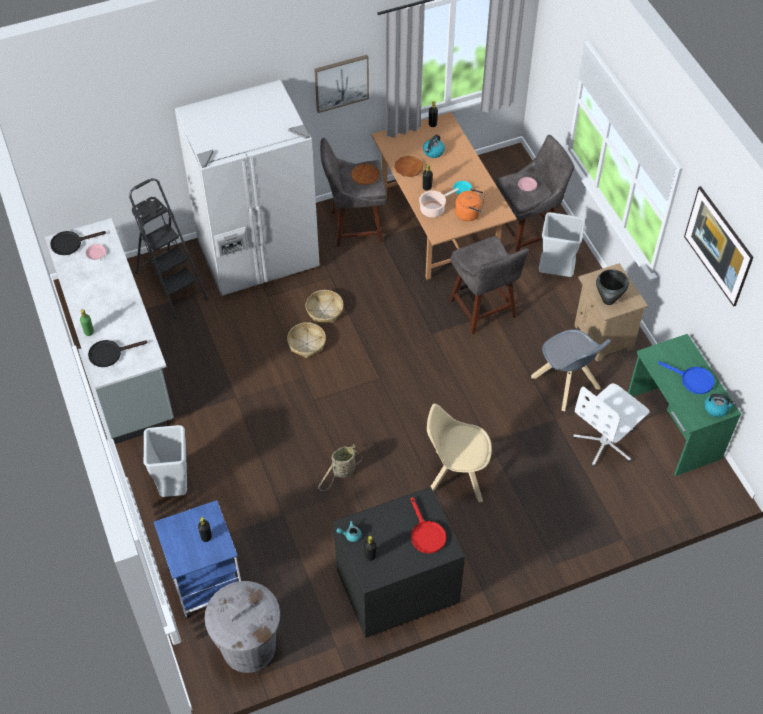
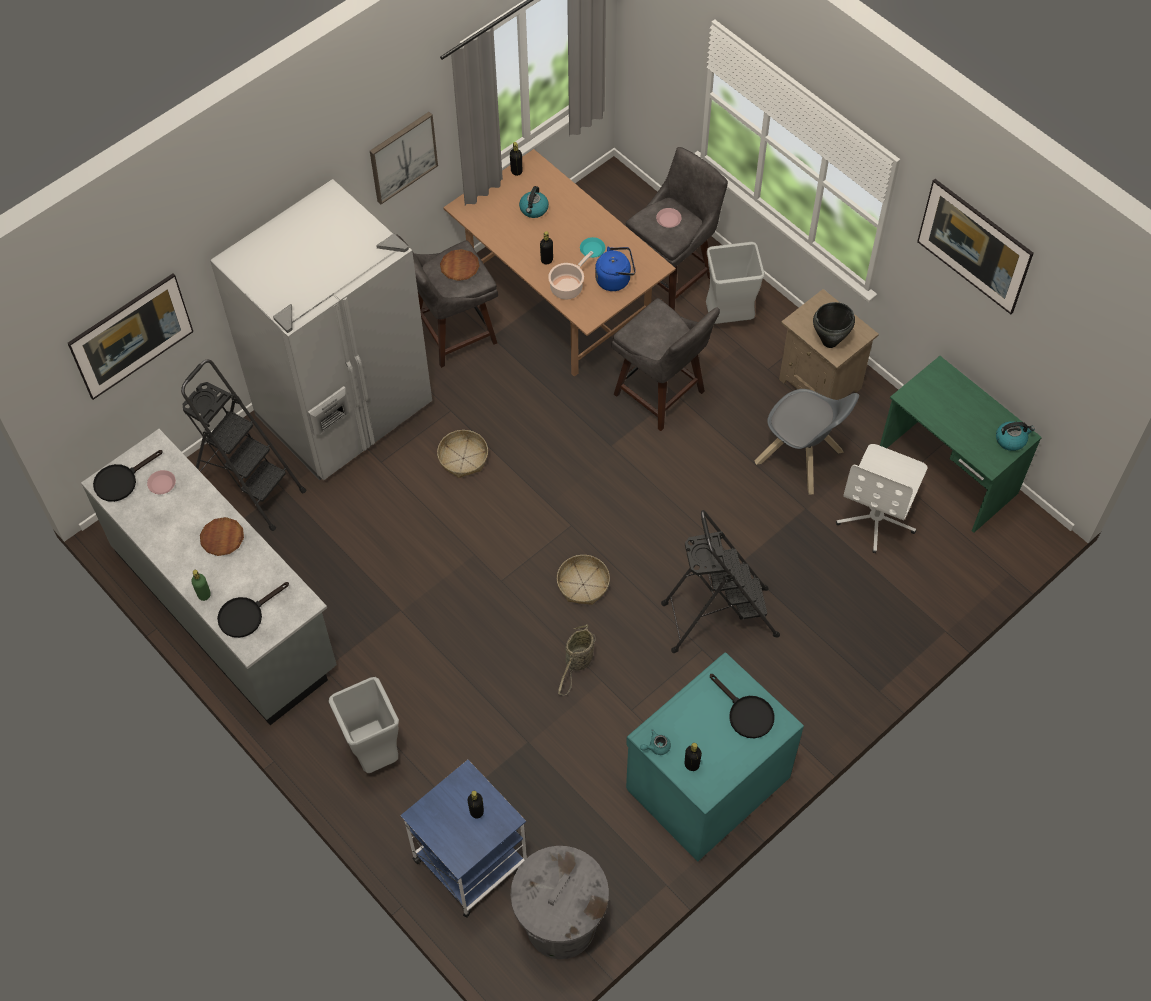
camera: 20 degrees left, 5 degrees up
basket [287,322,326,358] -> basket moved to [557,555,610,605]
black washing machine [333,487,465,638] -> turquoise washing machine [626,652,804,861]
brown plate [394,156,424,177] -> brown plate moved to [200,517,244,556]
red frying pan [411,497,446,553] -> black frying pan [710,674,774,738]
beige chair [427,403,492,503] -> step ladder [661,510,780,653]
orange kettle [455,188,485,221] -> blue kettle [595,246,635,291]
blue frying pan [658,361,714,394] -> none
none -> picture [68,273,193,400]

